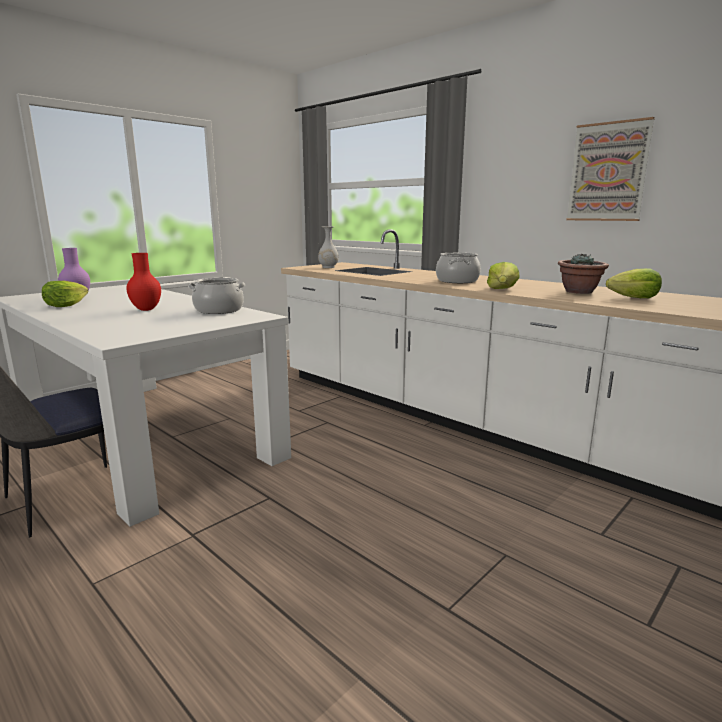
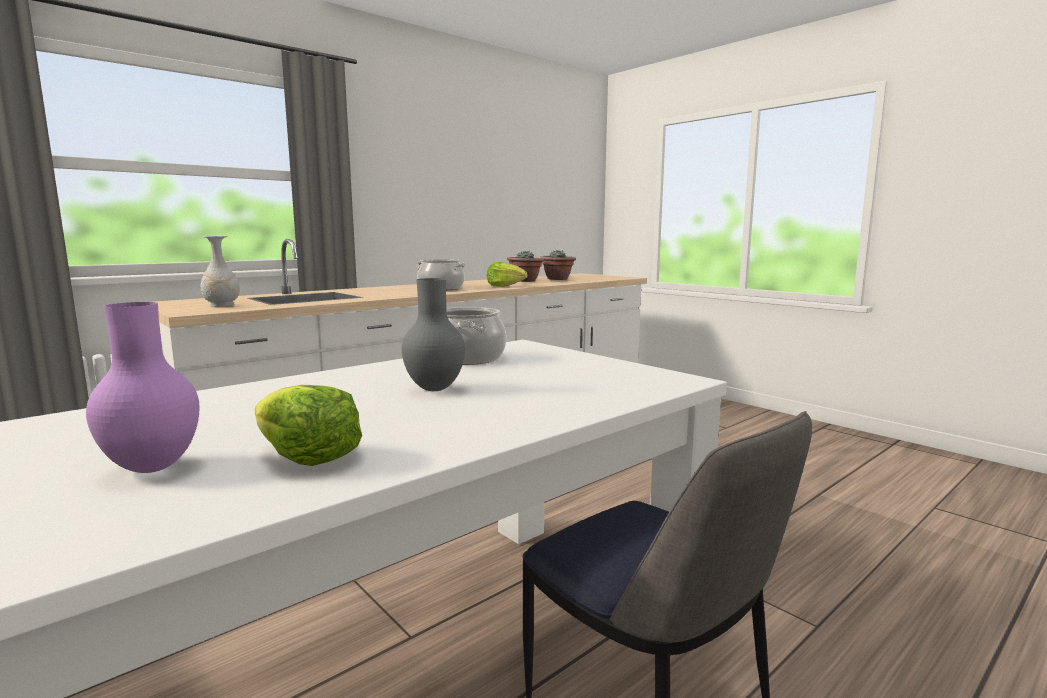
camera: 85 degrees left, 5 degrees down
red vase [127,253,161,311] -> grey vase [401,278,465,391]
picture [566,117,655,221] -> none
lettuce [606,268,662,298] -> potted plant [540,250,576,280]

